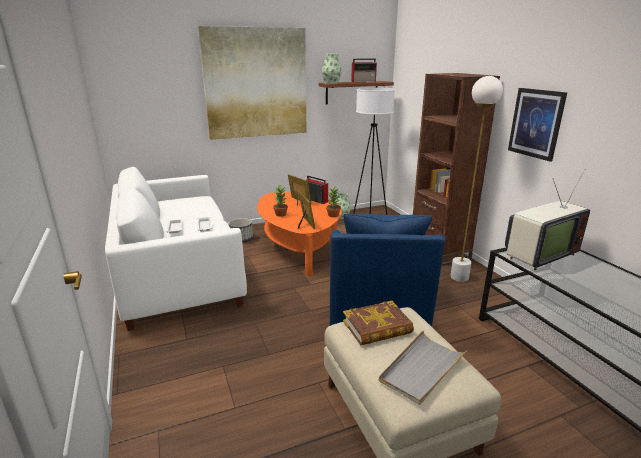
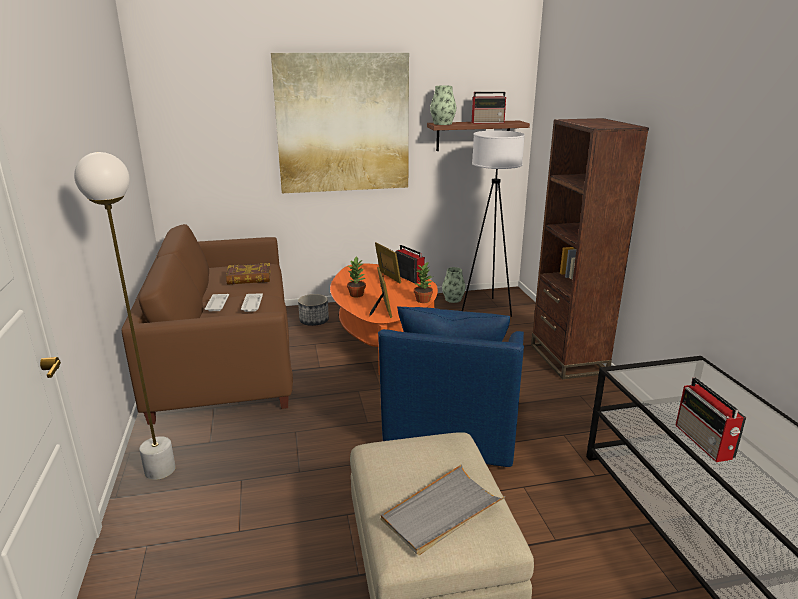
camera: 10 degrees right, 0 degrees up
white sofa [105,167,247,331] -> brown sofa [122,224,293,425]
book [343,301,414,345] -> book moved to [226,263,270,285]
white floor lamp [450,76,503,282] -> white floor lamp moved to [74,152,176,480]
television [505,170,590,270] -> none
picture [508,88,567,162] -> none
none -> radio [676,377,746,462]

